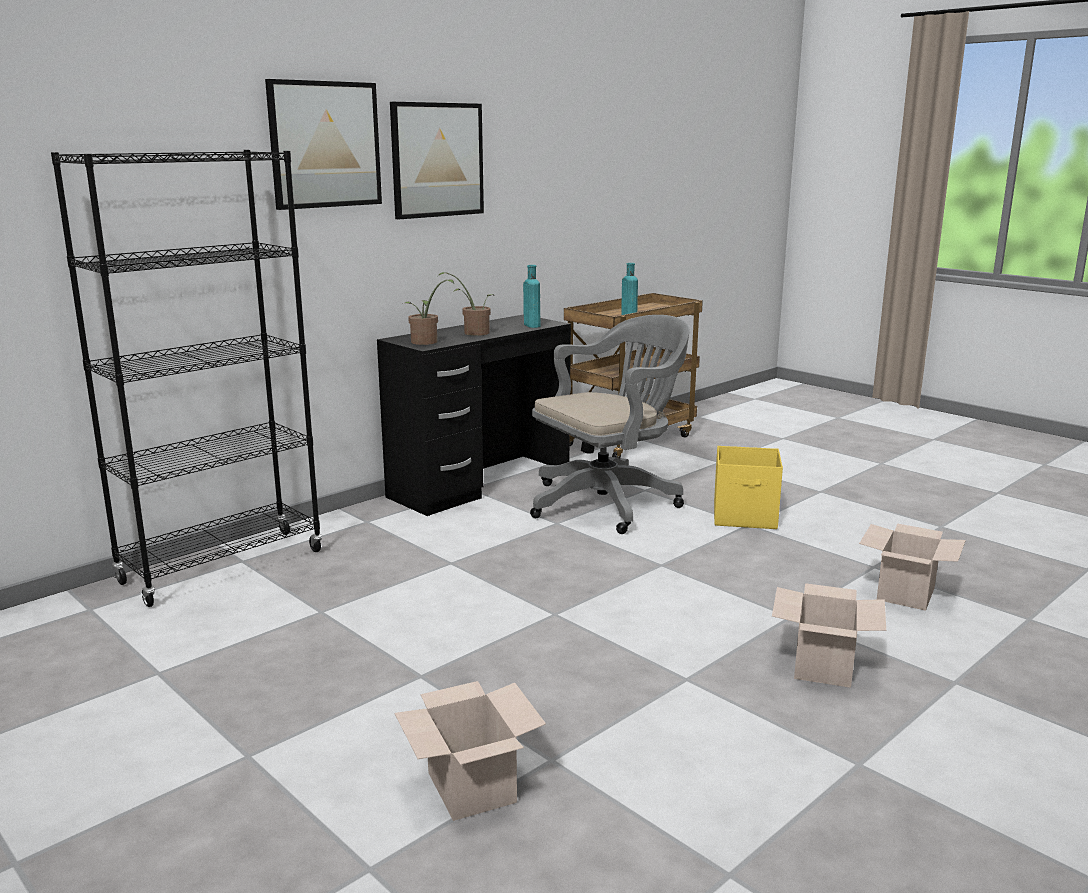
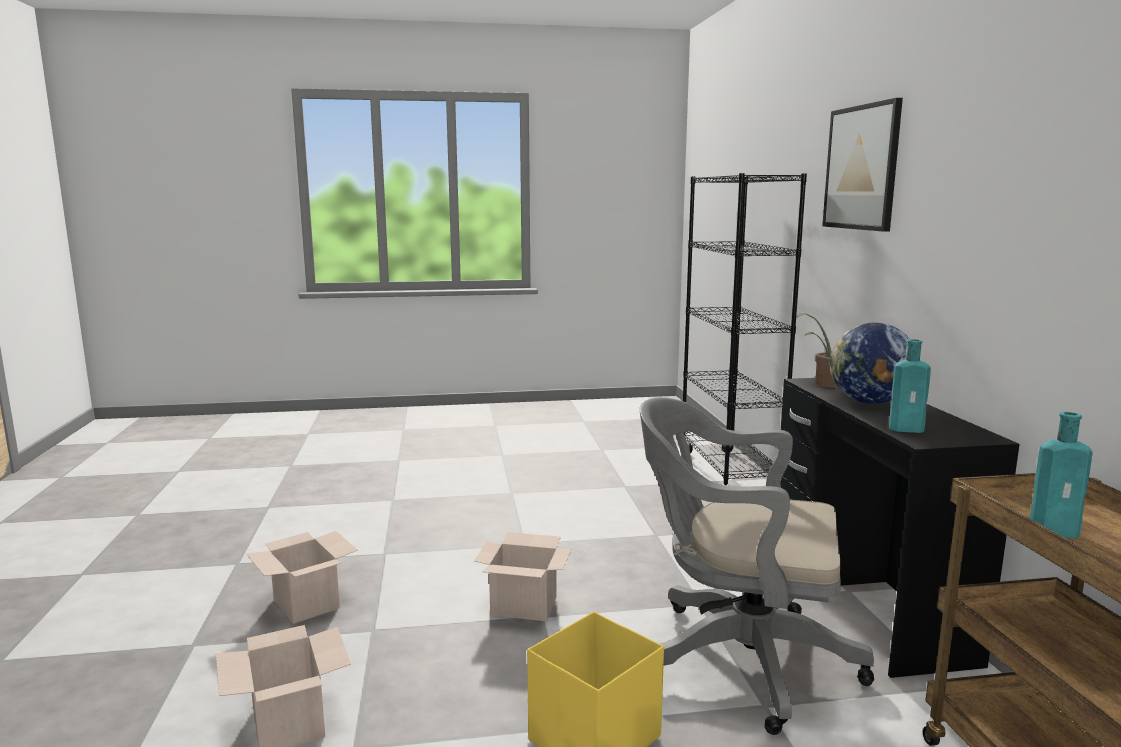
camera: 125 degrees right, 5 degrees down
picture [390,102,484,219] -> none
cardboard box [394,681,546,821] -> cardboard box moved to [474,532,572,621]
potted plant [438,272,491,336] -> globe [830,322,910,404]
grey office chair [530,315,690,534] -> grey office chair turned 105 degrees clockwise [640,397,874,735]

